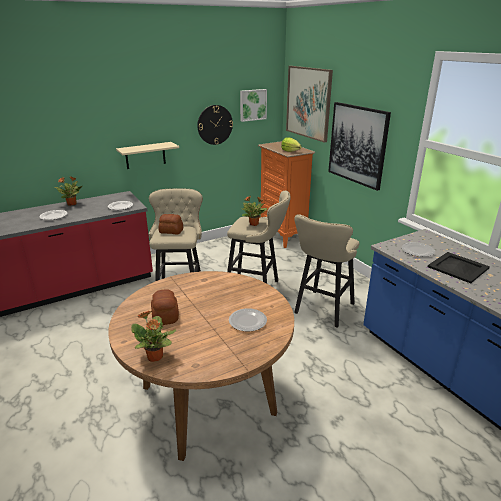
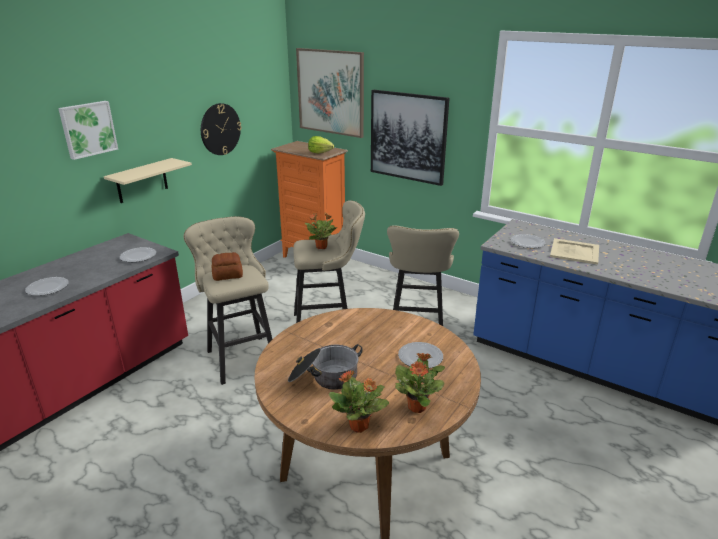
camera: 25 degrees left, 0 degrees up
potted plant [54,176,82,206] -> potted plant moved to [395,353,445,413]
bread [151,289,179,325] -> cooking pot [288,344,363,390]
picture [240,89,267,122] -> picture moved to [58,101,118,160]
black tray [428,252,490,284] -> beige tray [550,238,599,265]

